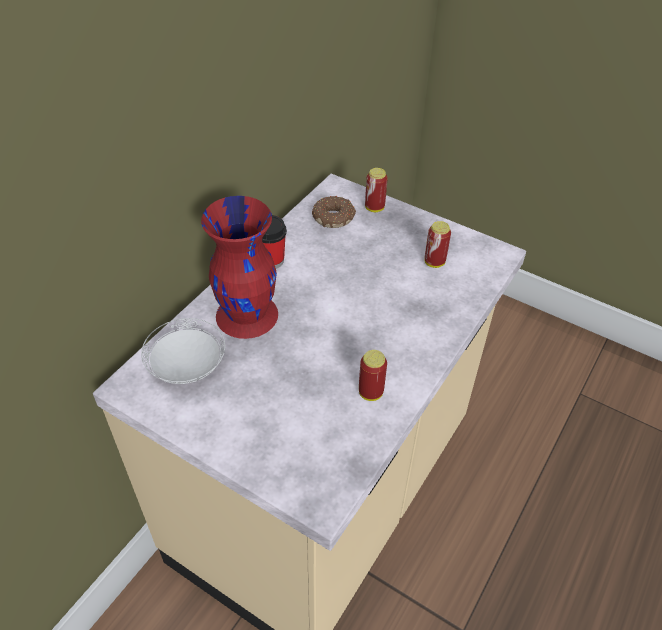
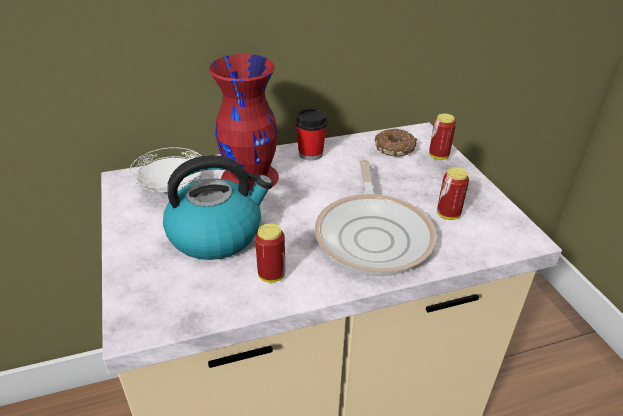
camera: 40 degrees right, 10 degrees down
none -> kettle [163,155,273,260]
none -> frying pan [315,160,437,276]

